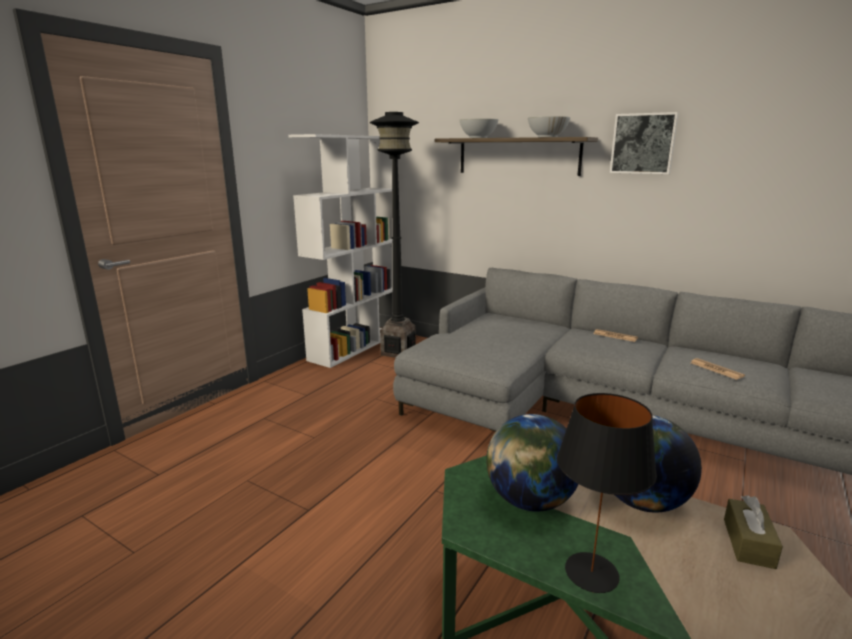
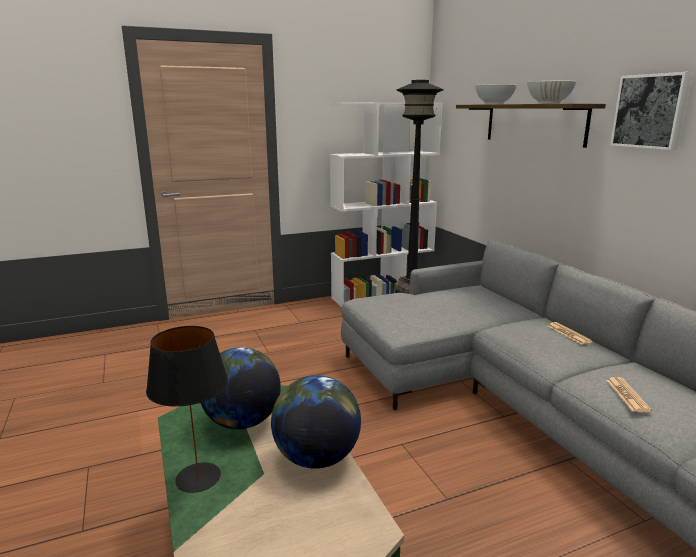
camera: 35 degrees right, 0 degrees up
brown tissue box [724,495,783,569] -> none

